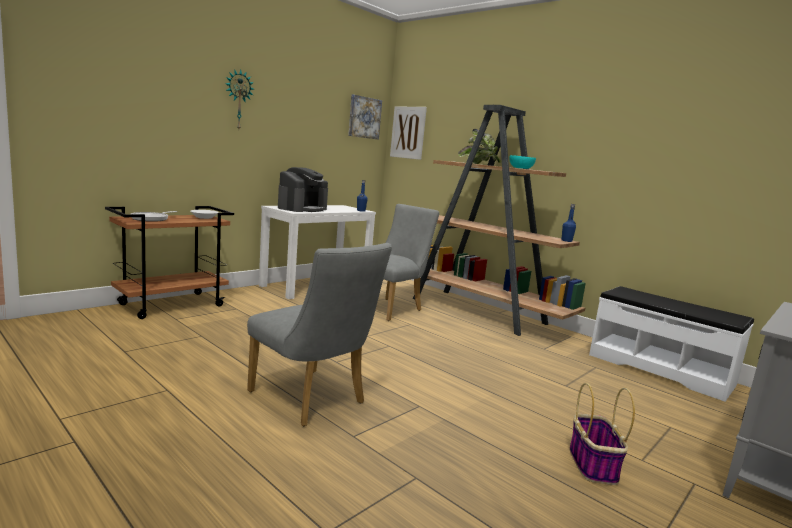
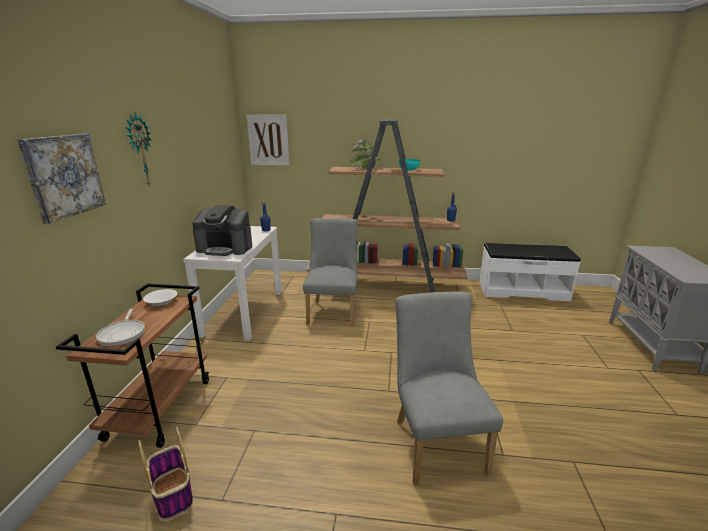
camera: 35 degrees left, 10 degrees up
grey chair [247,243,392,426] -> grey chair turned 105 degrees counterclockwise [396,291,503,485]
coffee machine [278,167,328,212] -> coffee machine turned 105 degrees clockwise [192,205,253,256]
picture [348,95,382,140] -> picture moved to [18,134,106,224]
basket [569,383,635,485] -> basket moved to [139,427,193,520]

